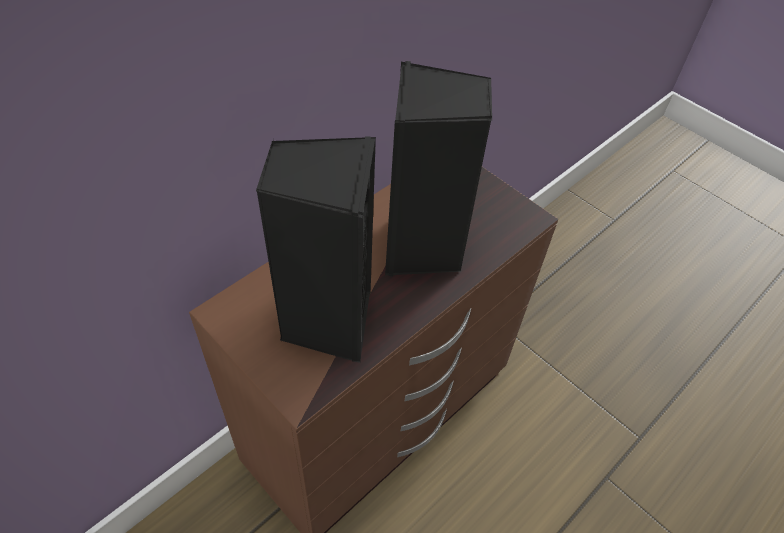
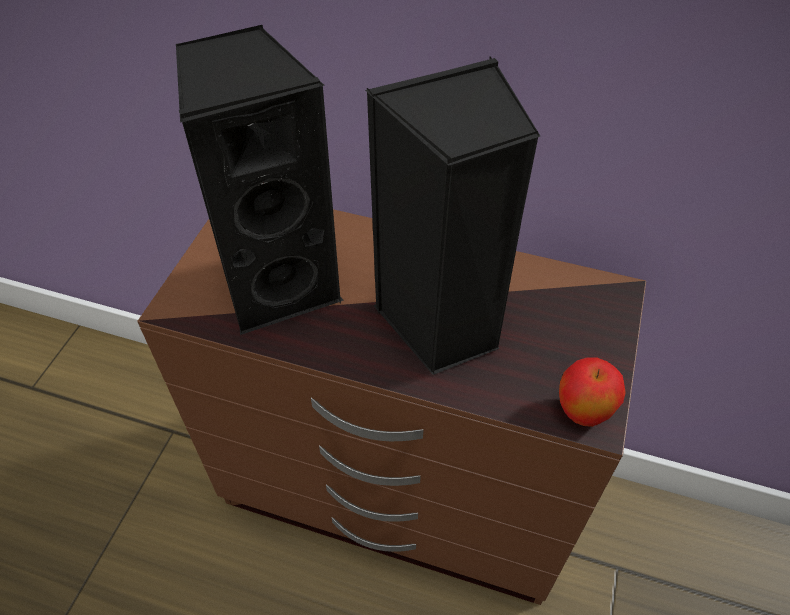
camera: 65 degrees right, 0 degrees up
none -> apple [559,358,626,427]

